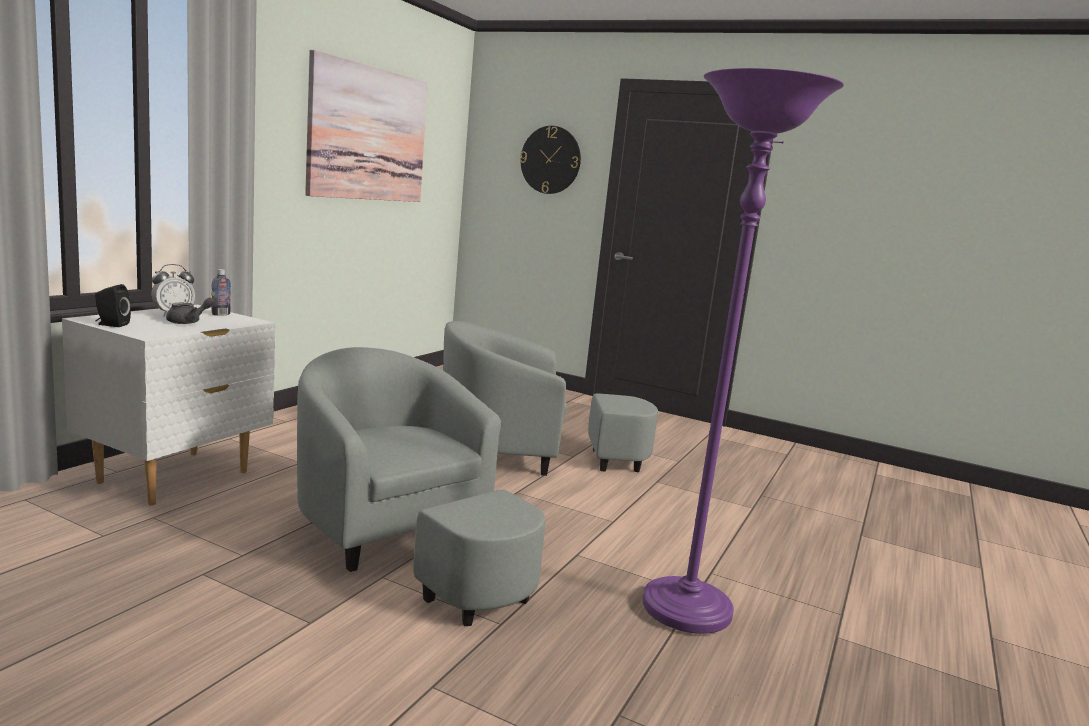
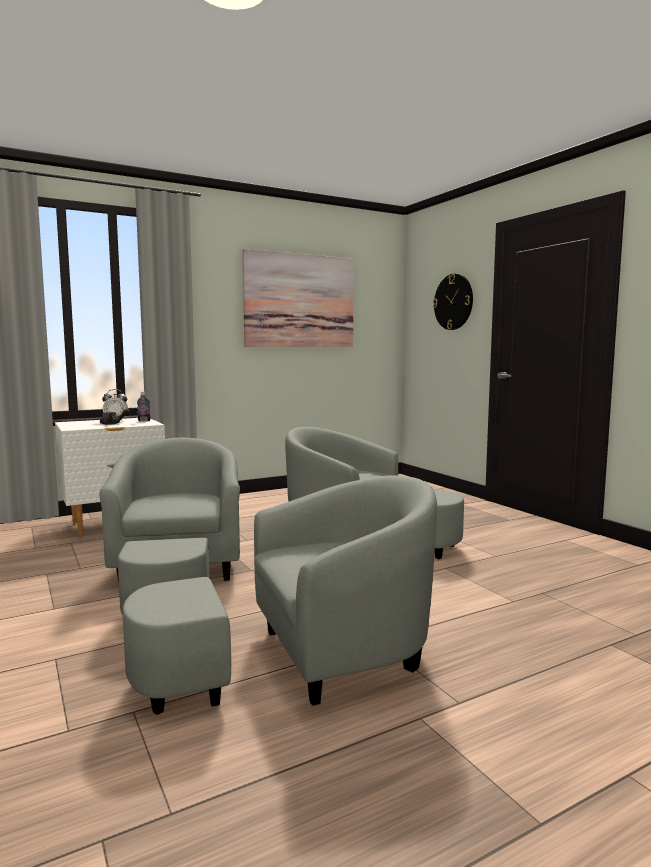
camera: 35 degrees right, 5 degrees down
black speaker [95,284,131,327] -> none
purple floor lamp [642,68,844,634] -> grey armchair [123,476,437,715]

